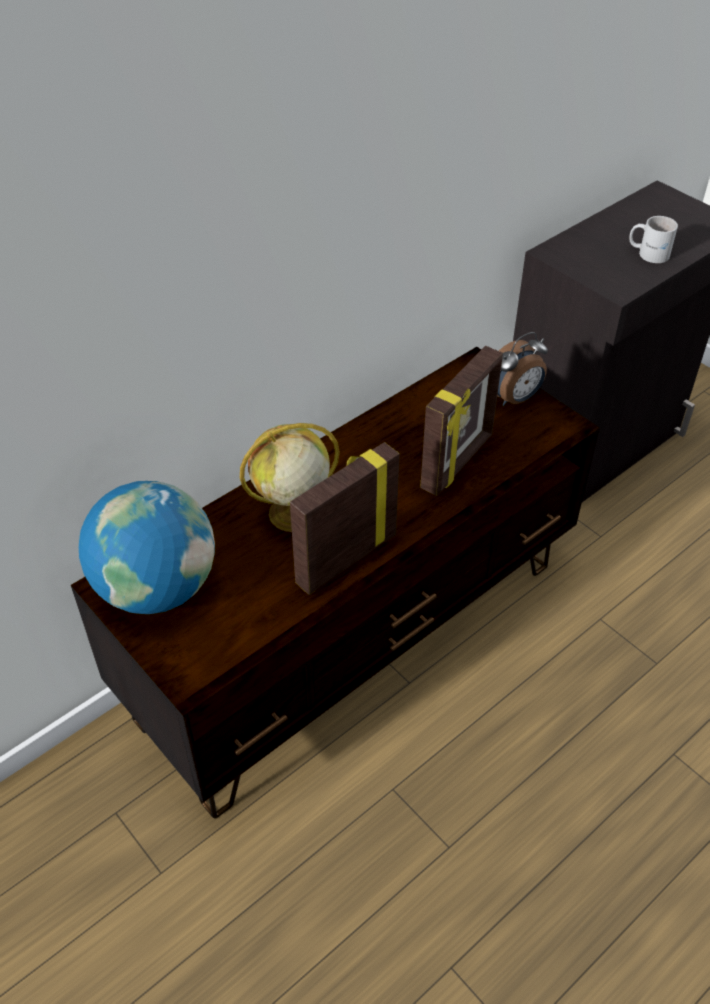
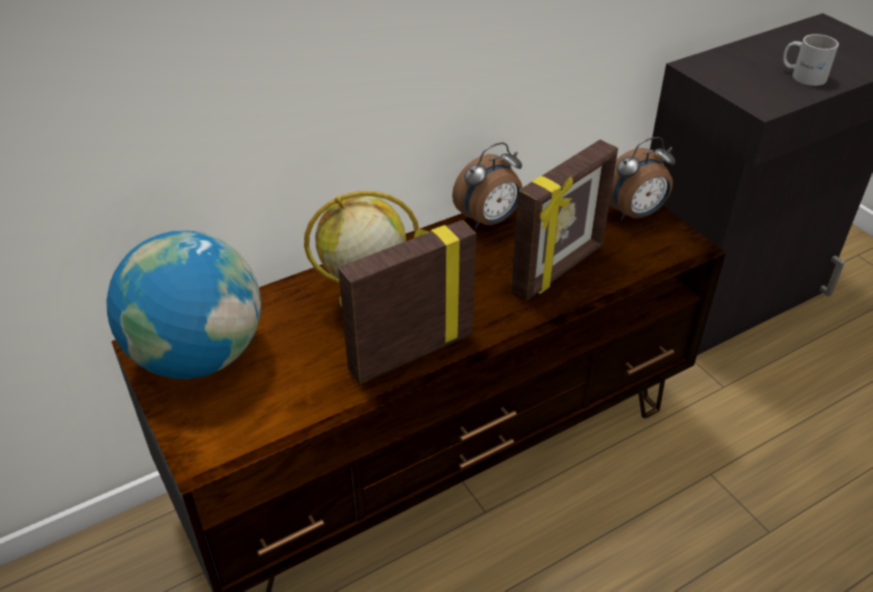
camera: 10 degrees right, 5 degrees down
none -> alarm clock [452,142,522,228]

